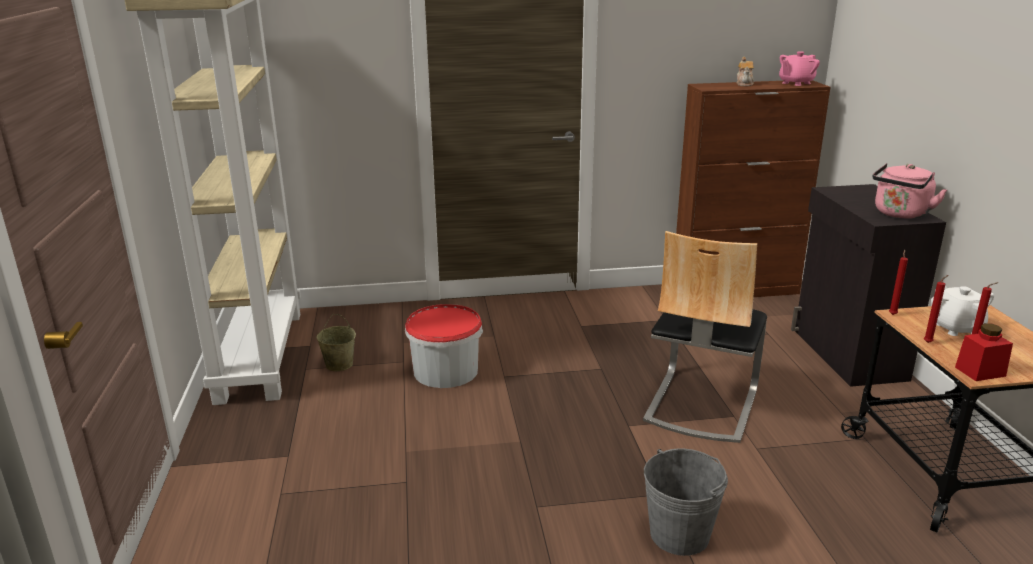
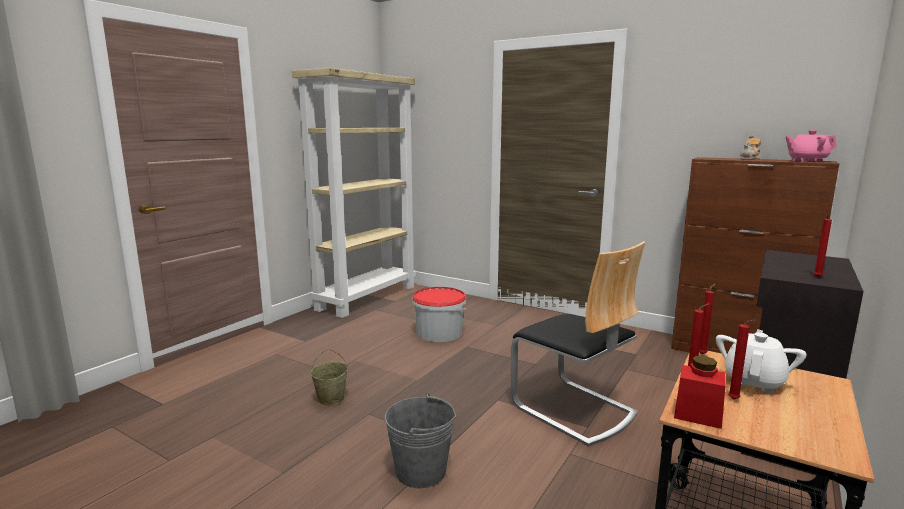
camera: 40 degrees right, 10 degrees down
beige bucket [316,314,356,371] -> beige bucket moved to [310,349,348,406]
chair [643,231,767,443] -> chair turned 105 degrees counterclockwise [511,241,645,446]
pink kettle [872,163,947,219] -> red candle [814,213,832,277]

